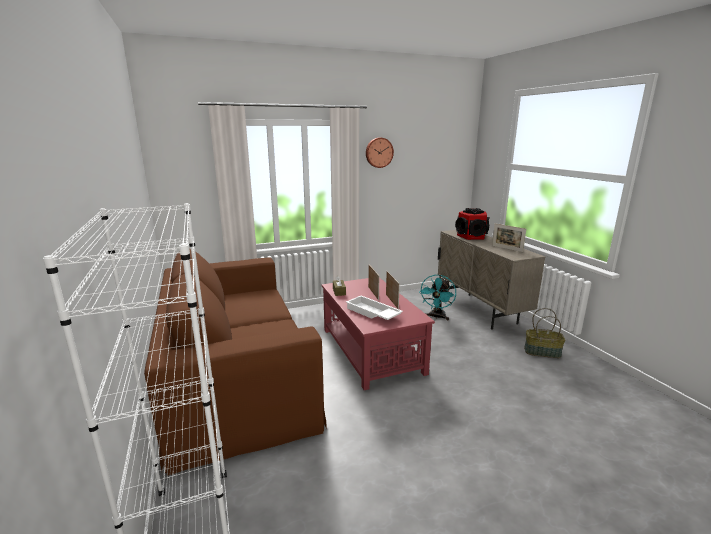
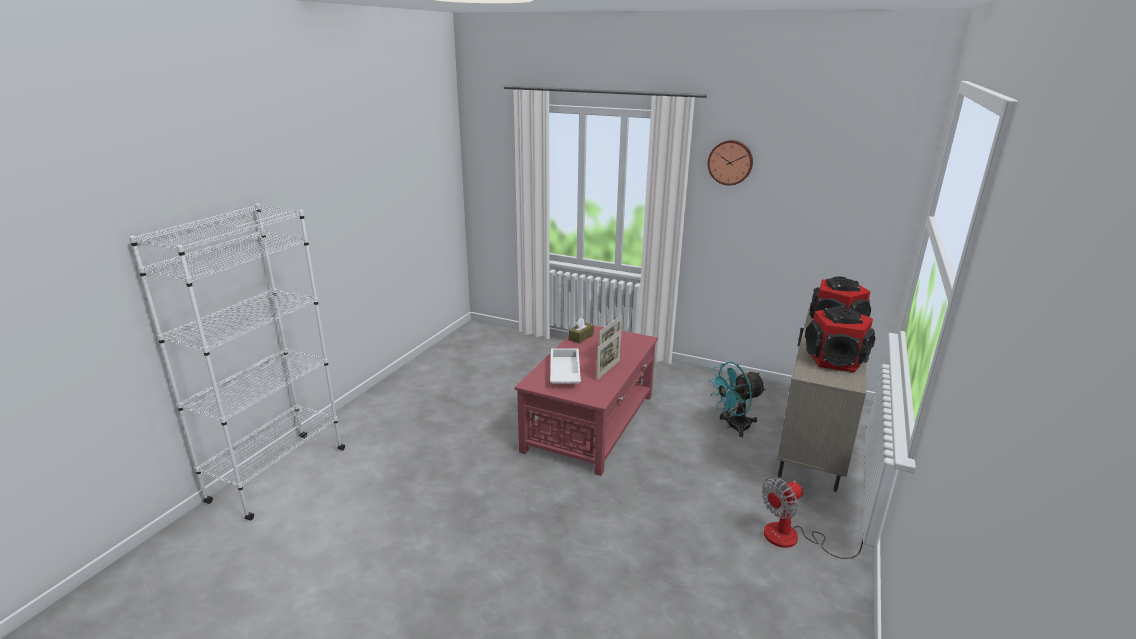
camera: 45 degrees right, 5 degrees up
brown sofa [144,249,327,475] -> none
picture frame [492,223,526,252] -> speaker [805,306,876,372]
basket [524,308,566,358] -> fan [761,477,864,559]

